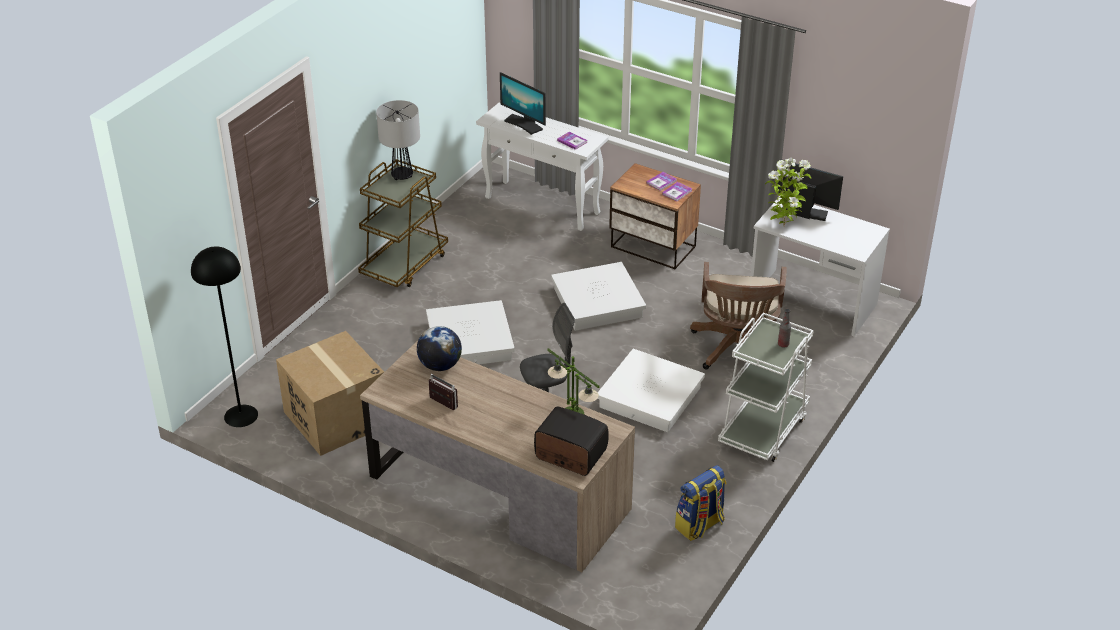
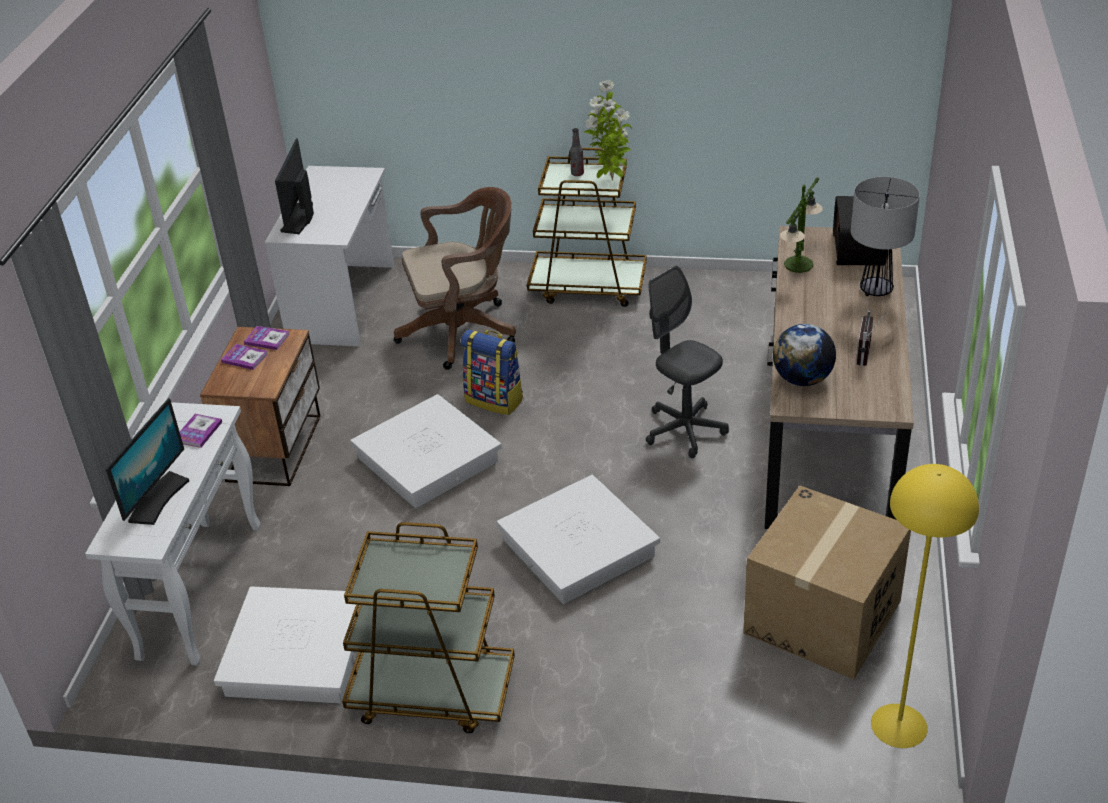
camera: 110 degrees left, 0 degrees up
black floor lamp [191,246,258,427] -> yellow floor lamp [871,464,979,748]
table lamp [376,100,420,180] -> table lamp moved to [851,177,920,296]
white storage box [598,349,705,432] -> white storage box moved to [214,587,359,703]
backpack [675,465,726,541] -> backpack moved to [461,330,523,415]
white cart [718,313,814,462] -> brown cart [527,148,646,307]
potted plant [765,158,811,226] -> potted plant moved to [584,80,632,181]

